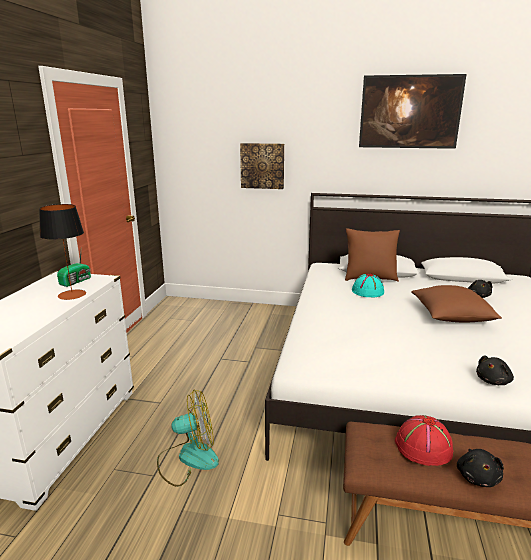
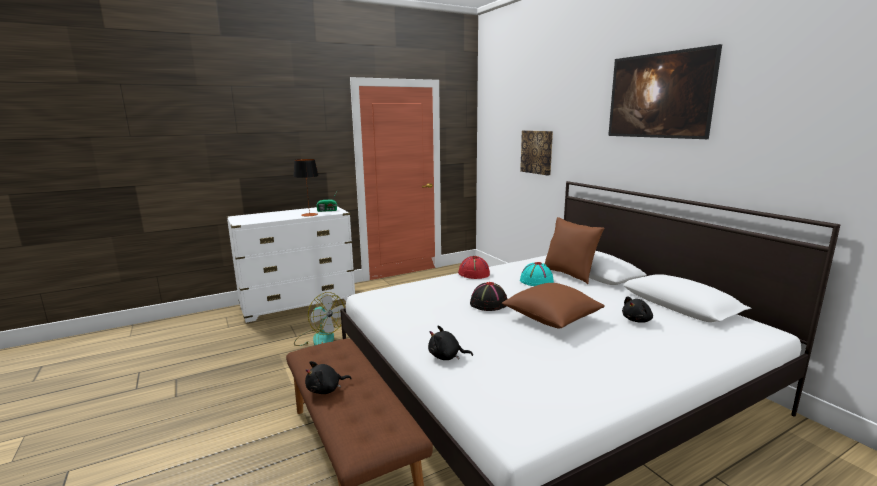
camera: 50 degrees right, 5 degrees down
red hat [395,415,453,466] -> red hat moved to [458,256,490,279]
none -> black hat [470,282,507,311]

